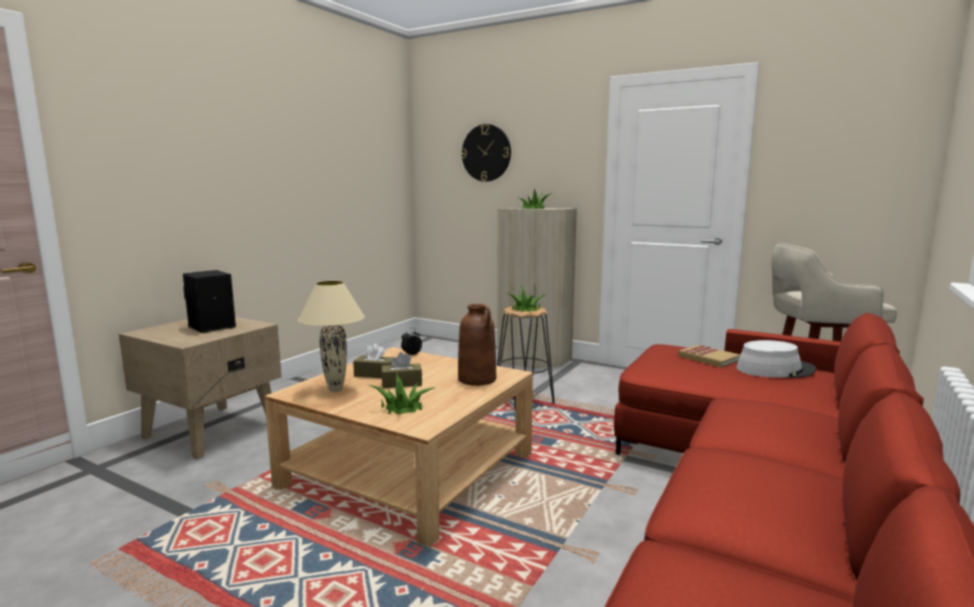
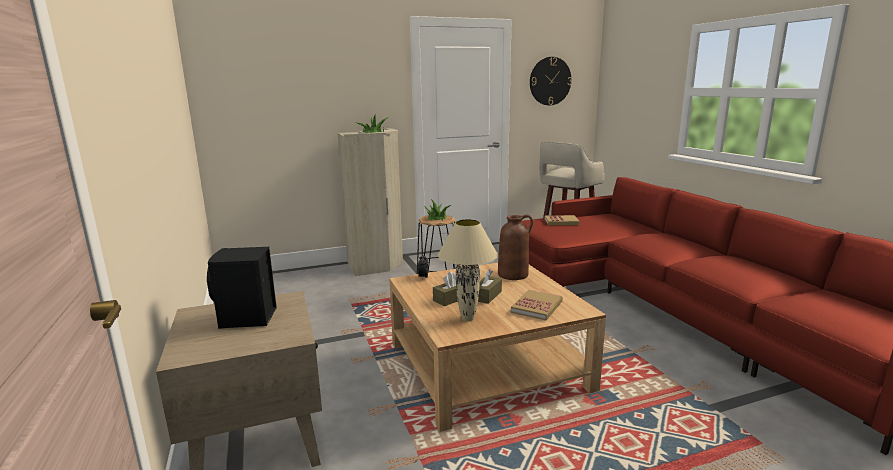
camera: 50 degrees left, 5 degrees up
potted plant [369,372,434,414] -> book [511,290,563,320]
wall clock [461,124,511,182] -> wall clock moved to [530,57,572,105]
grey hat [736,340,816,378] -> none

